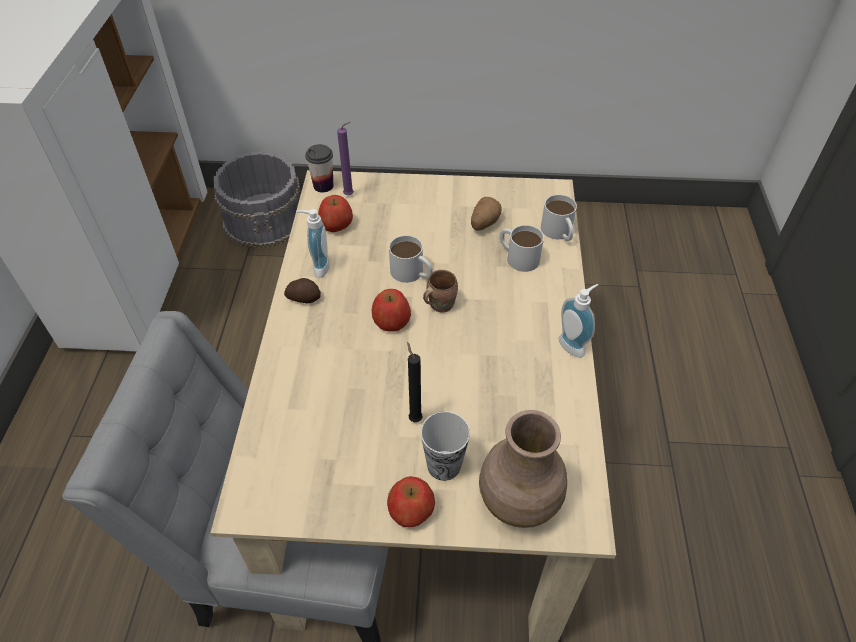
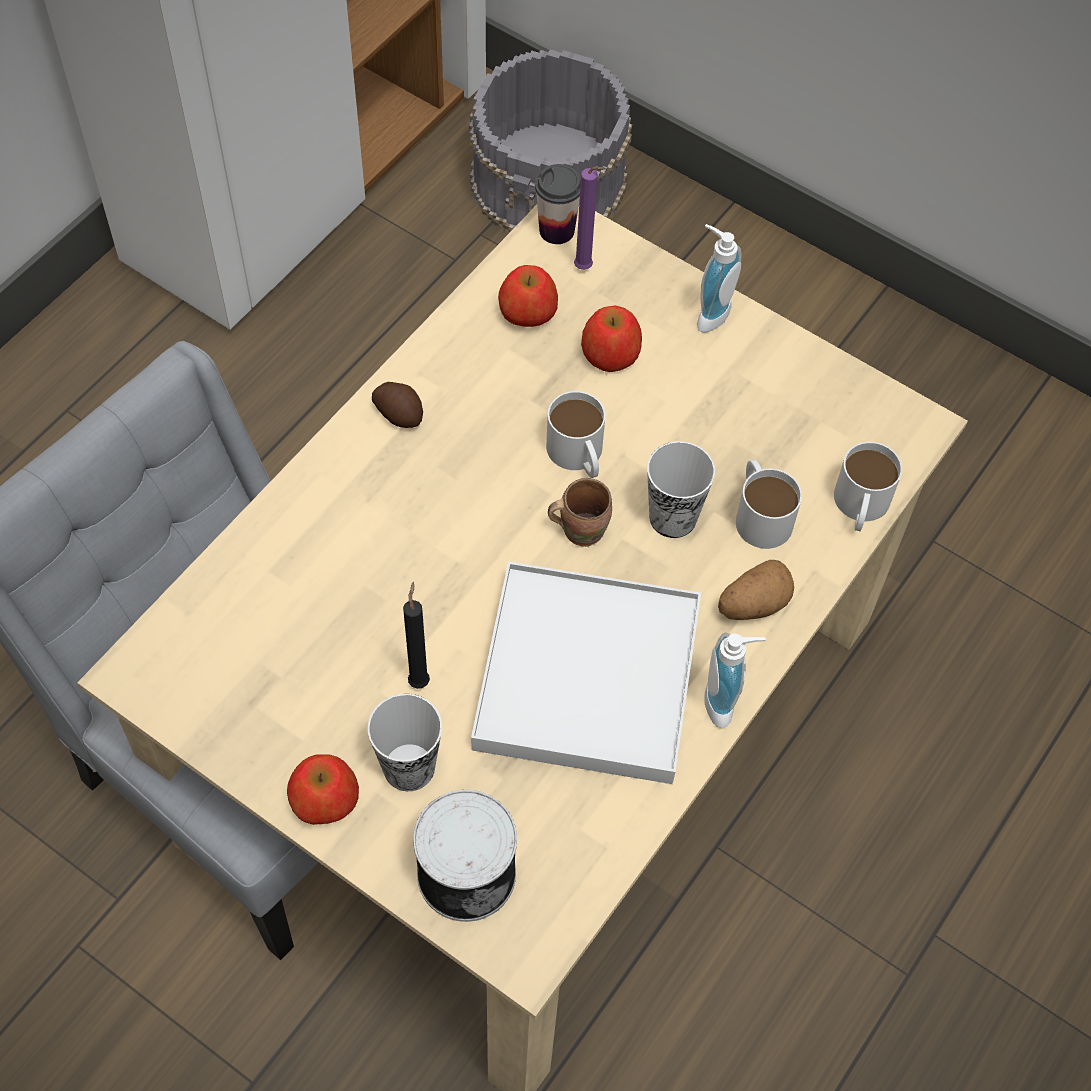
camera: 30 degrees right, 10 degrees up
soap dispenser [296,209,330,278] -> soap dispenser moved to [697,224,742,333]
apple [372,289,411,332] -> apple moved to [581,305,642,372]
potato [471,197,502,231] -> potato moved to [718,560,794,620]
brown vase [479,410,567,528] -> can [413,790,517,922]
none -> white tray [471,562,701,784]
none -> cup [647,441,715,538]

